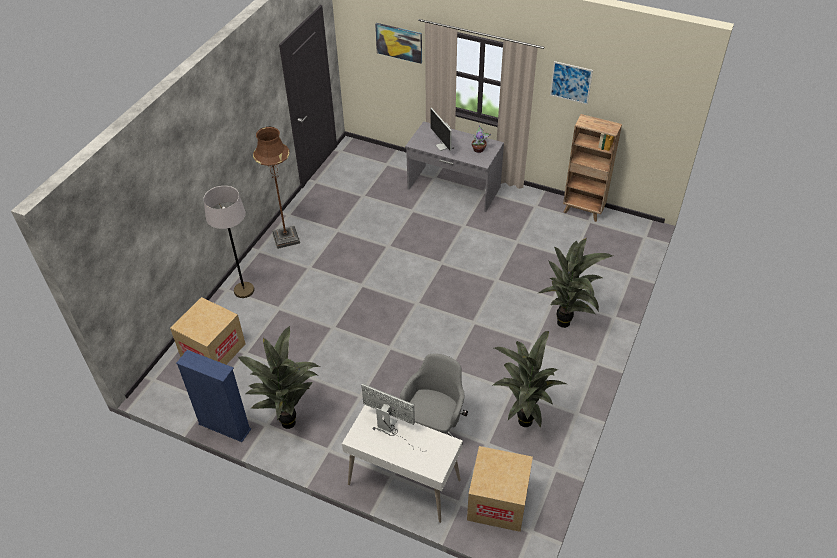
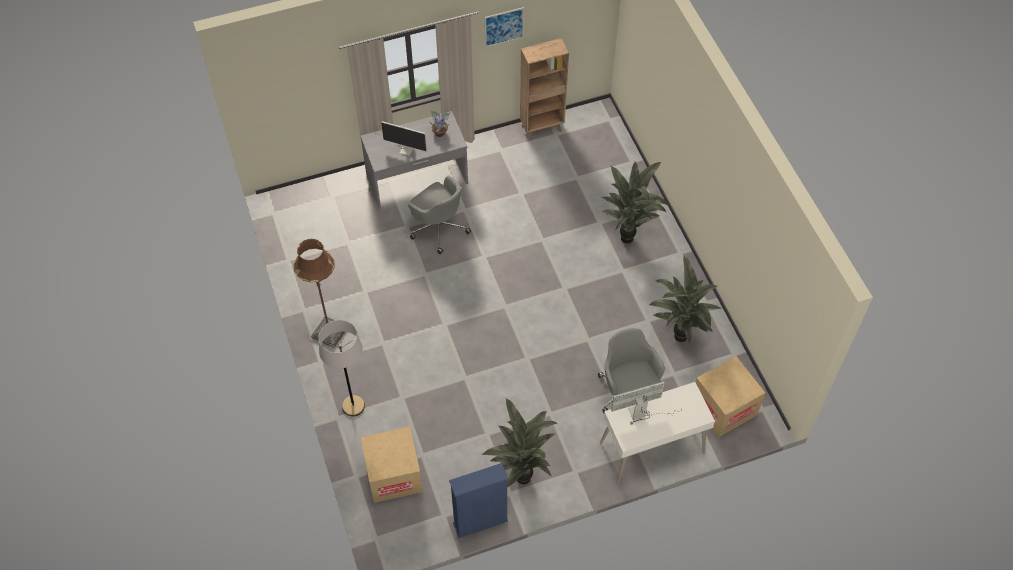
camera: 45 degrees left, 10 degrees up
picture [375,23,422,64] -> none
none -> grey office chair [408,175,471,254]

